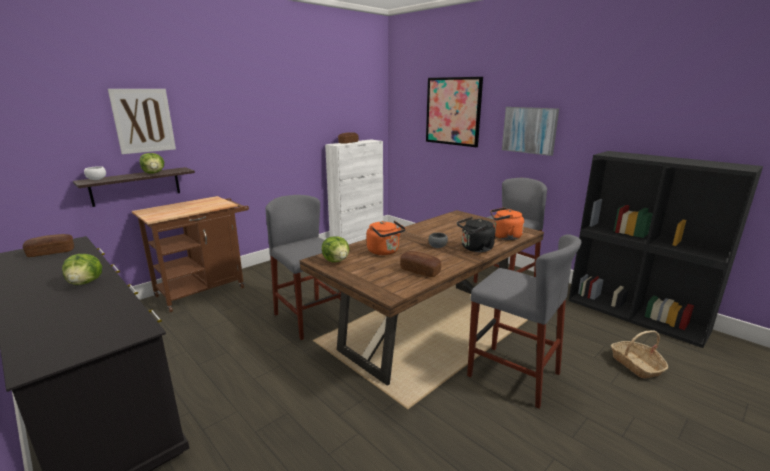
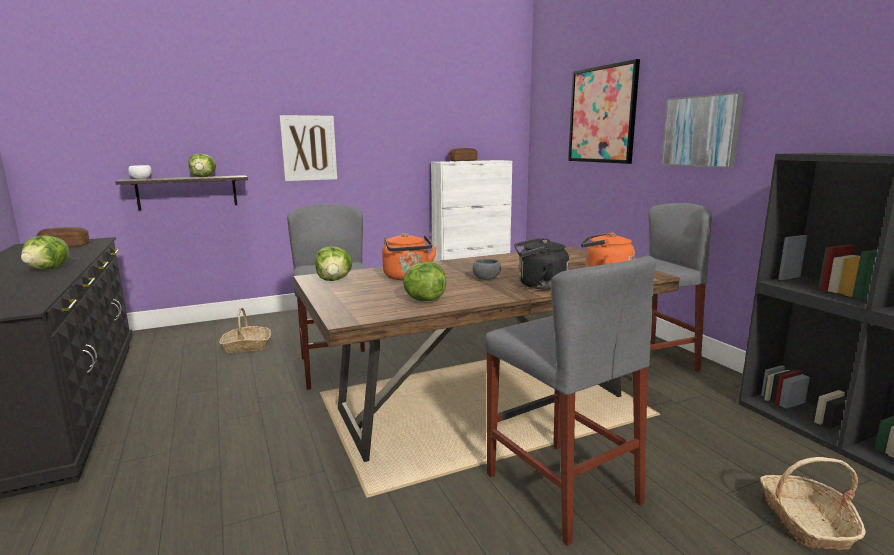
camera: 20 degrees right, 5 degrees down
picture [108,89,176,154] -> picture moved to [279,115,337,181]
brown cart [132,196,249,312] -> none
bread [400,251,441,277] -> lettuce [403,262,446,301]
none -> basket [219,308,271,353]

